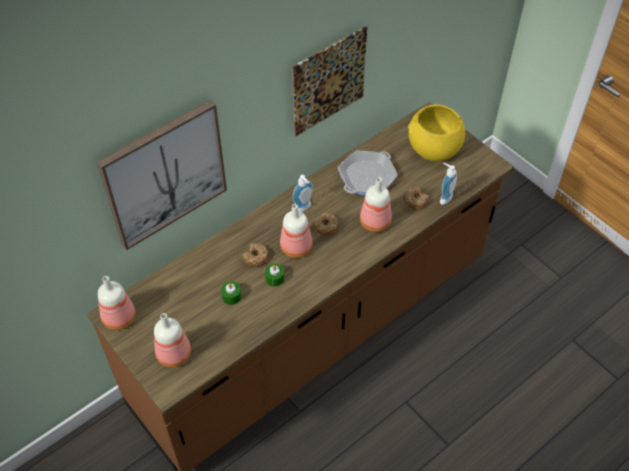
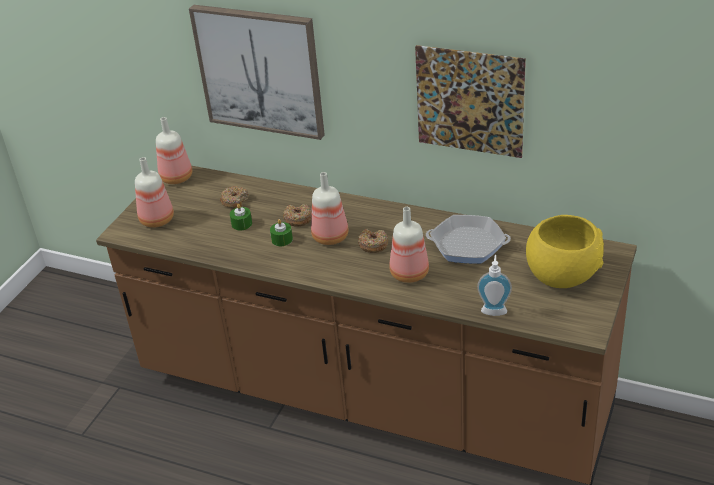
camera: 65 degrees right, 15 degrees down
soap dispenser [292,175,313,212] -> none
donut [403,187,429,210] -> donut moved to [220,186,249,209]

